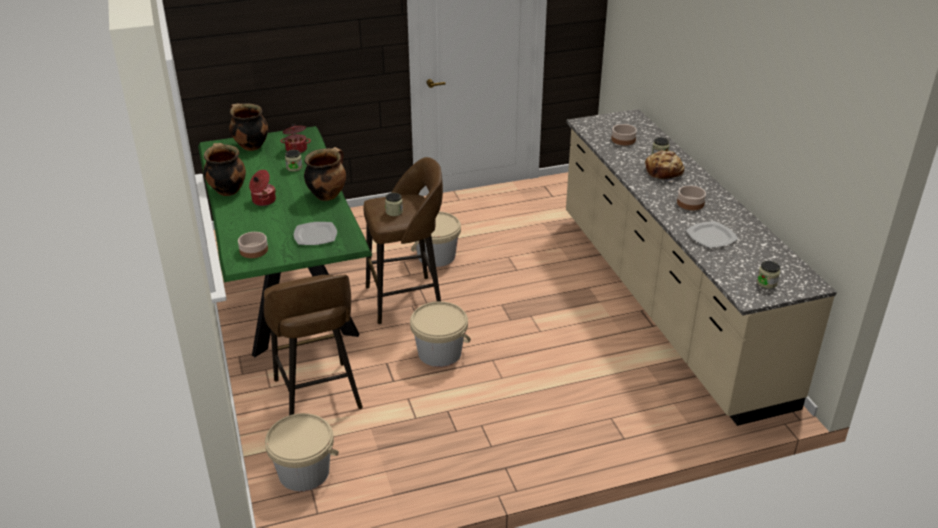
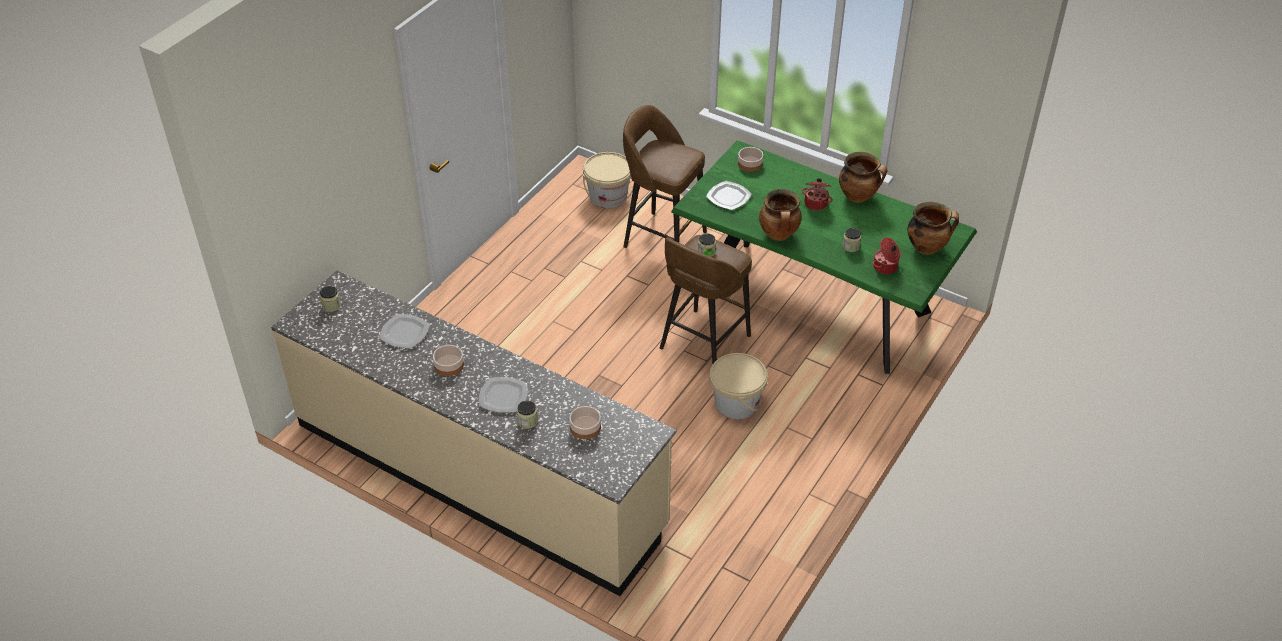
camera: 140 degrees right, 10 degrees up
beige bucket [410,302,471,367] -> none
bread [645,151,685,182] -> plate [479,377,528,413]

